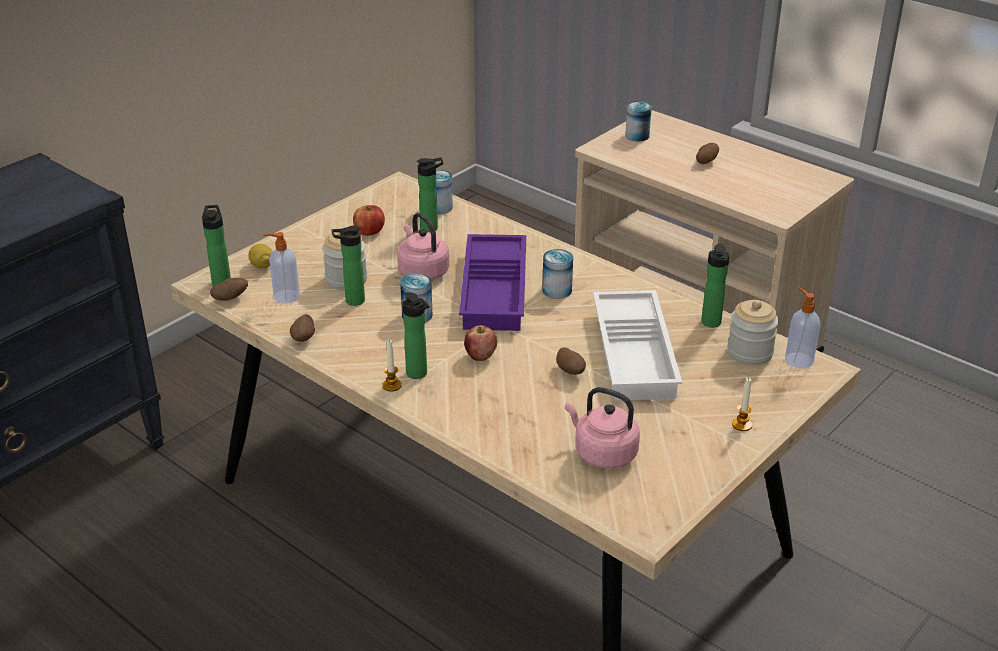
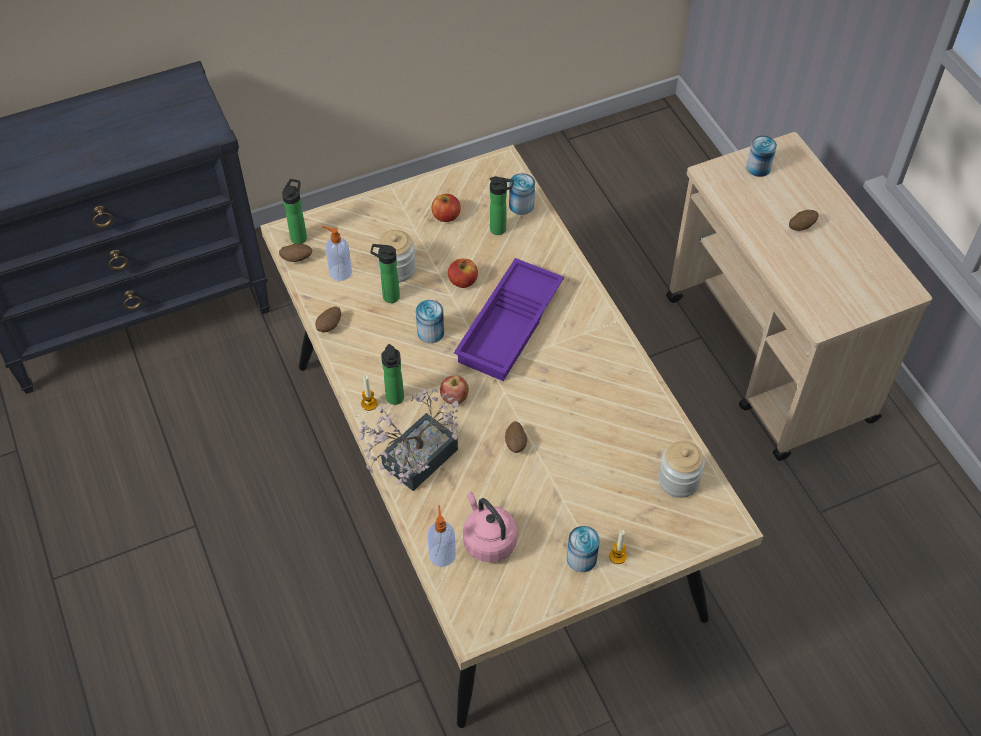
camera: 25 degrees right, 20 degrees up
lemon [248,244,273,269] -> none
pink kettle [397,213,450,280] -> apple [448,259,478,288]
can [542,249,573,299] -> can moved to [567,526,600,572]
white tray [593,290,682,401] -> none
bottle [701,243,730,327] -> none
soap dispenser [785,287,820,369] -> soap dispenser moved to [427,505,456,567]
none -> potted plant [358,388,459,491]

